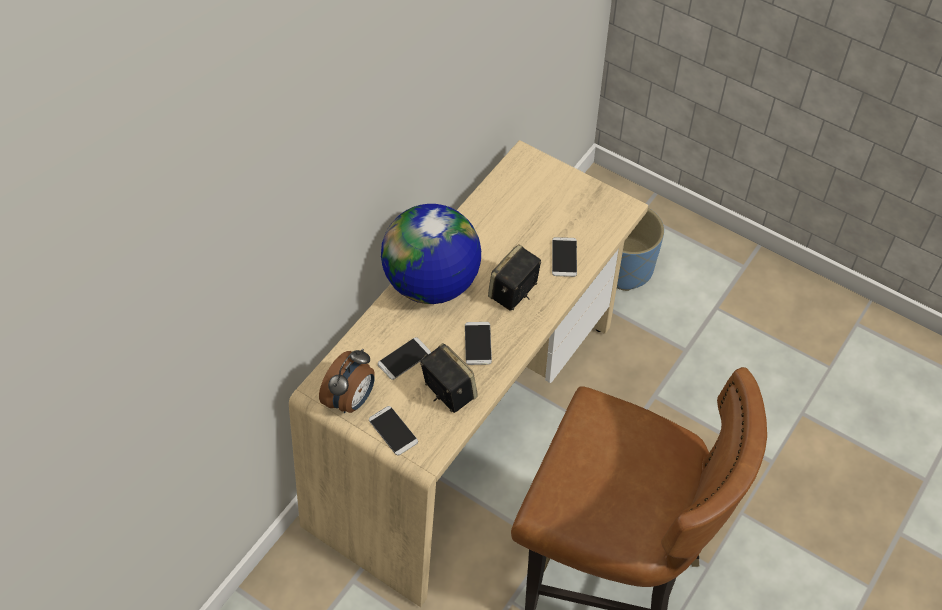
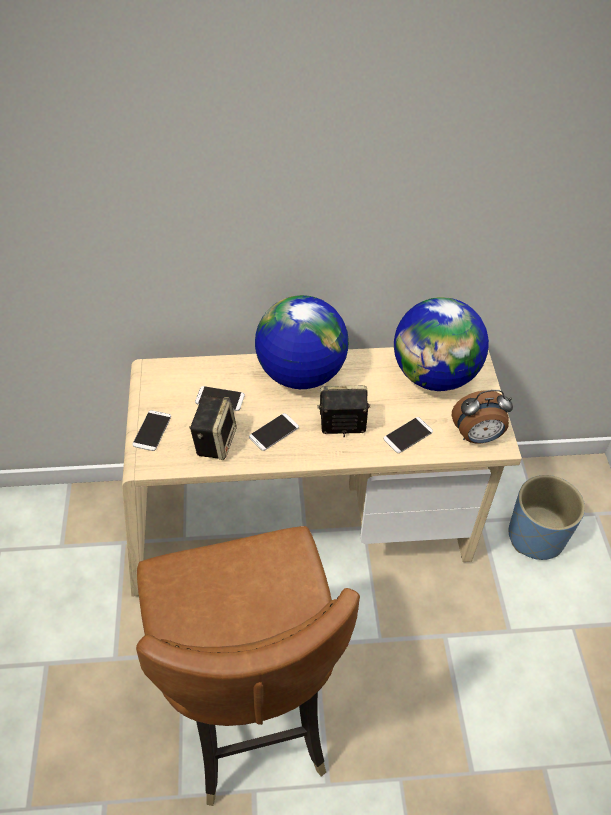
camera: 50 degrees right, 5 degrees down
alarm clock [319,349,375,413] -> alarm clock moved to [452,390,513,443]
none -> globe [394,297,489,391]

